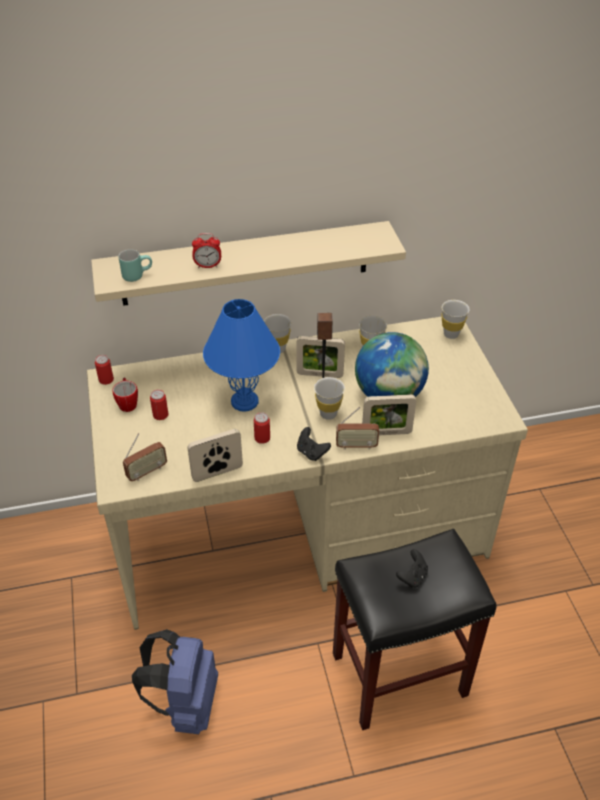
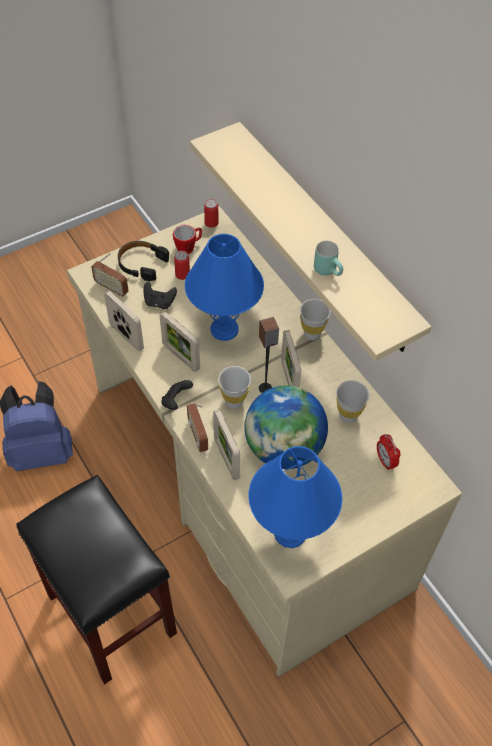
camera: 70 degrees right, 10 degrees up
turquoise mug [119,249,152,282] -> turquoise mug moved to [314,241,343,276]
alarm clock [192,233,221,268] -> alarm clock moved to [377,434,401,471]
can [254,412,270,444] -> picture frame [160,312,200,372]
black game controller [396,549,428,588] -> black game controller moved to [143,282,177,309]
white cup [441,300,469,339] -> none
none -> black headphones [118,241,169,281]
none -> blue table lamp [248,446,342,548]

